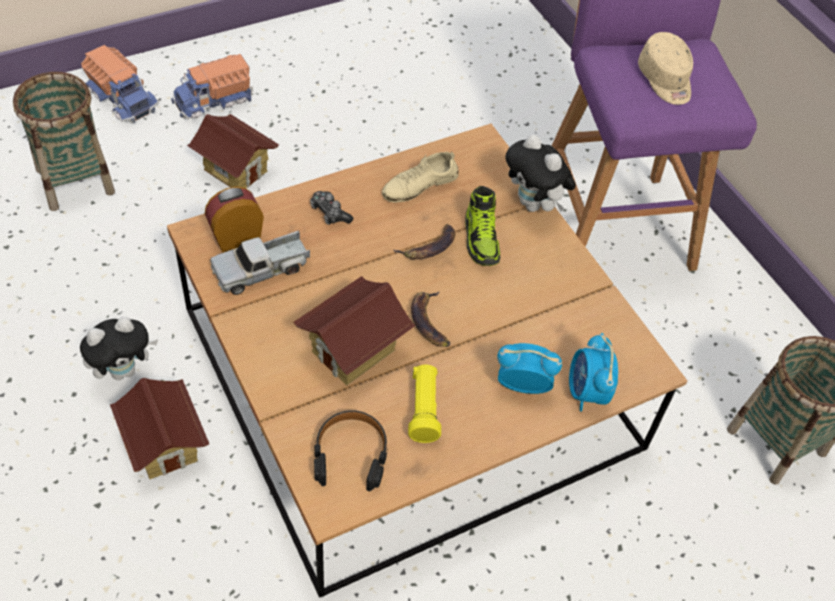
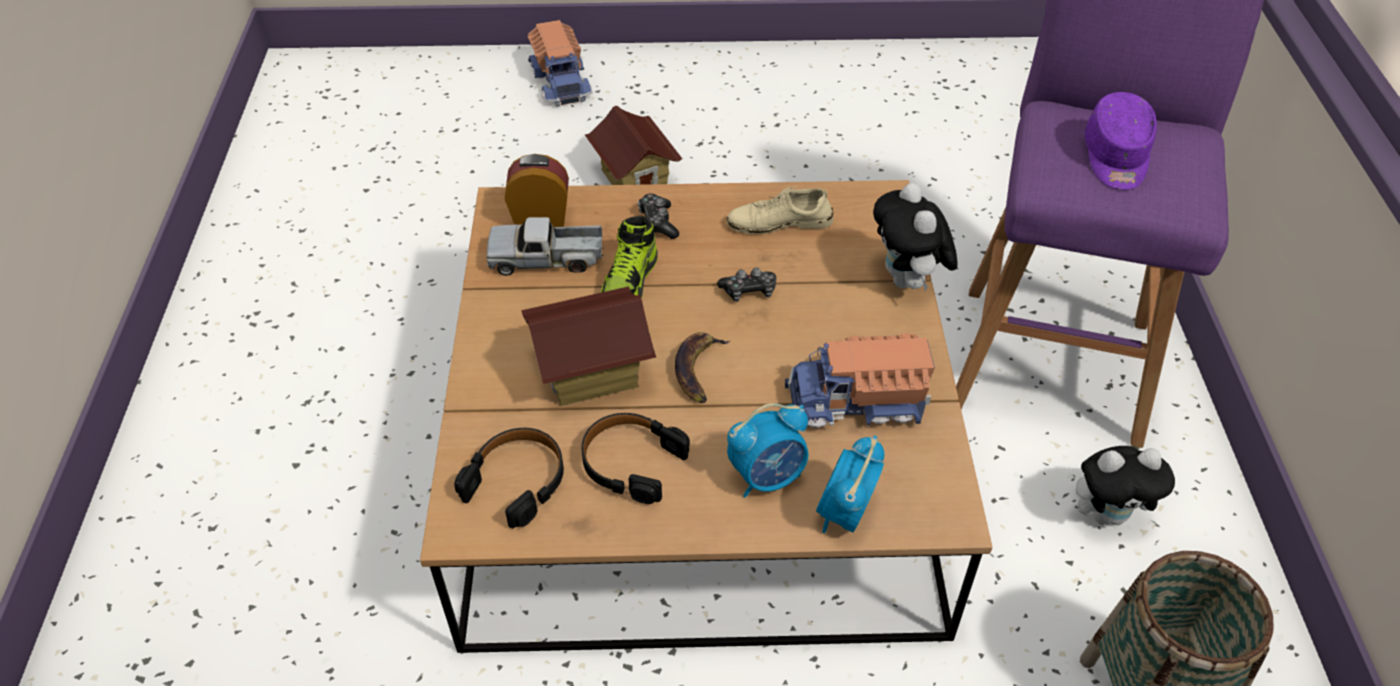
camera: 30 degrees right, 5 degrees down
basket [13,72,115,211] -> none
plush toy [80,317,158,380] -> plush toy moved to [1076,446,1175,525]
toy house [110,378,209,479] -> none
toy truck [171,54,253,119] -> toy truck moved to [785,333,935,428]
banana [394,224,455,260] -> game controller [717,267,776,302]
yellow flashlight [408,365,441,443] -> black headphones [581,413,690,504]
shoe [465,186,500,266] -> shoe moved to [600,215,658,298]
alarm clock [497,343,562,394] -> alarm clock turned 120 degrees clockwise [727,403,808,498]
beige cap [638,32,693,105] -> purple cap [1085,92,1157,190]

